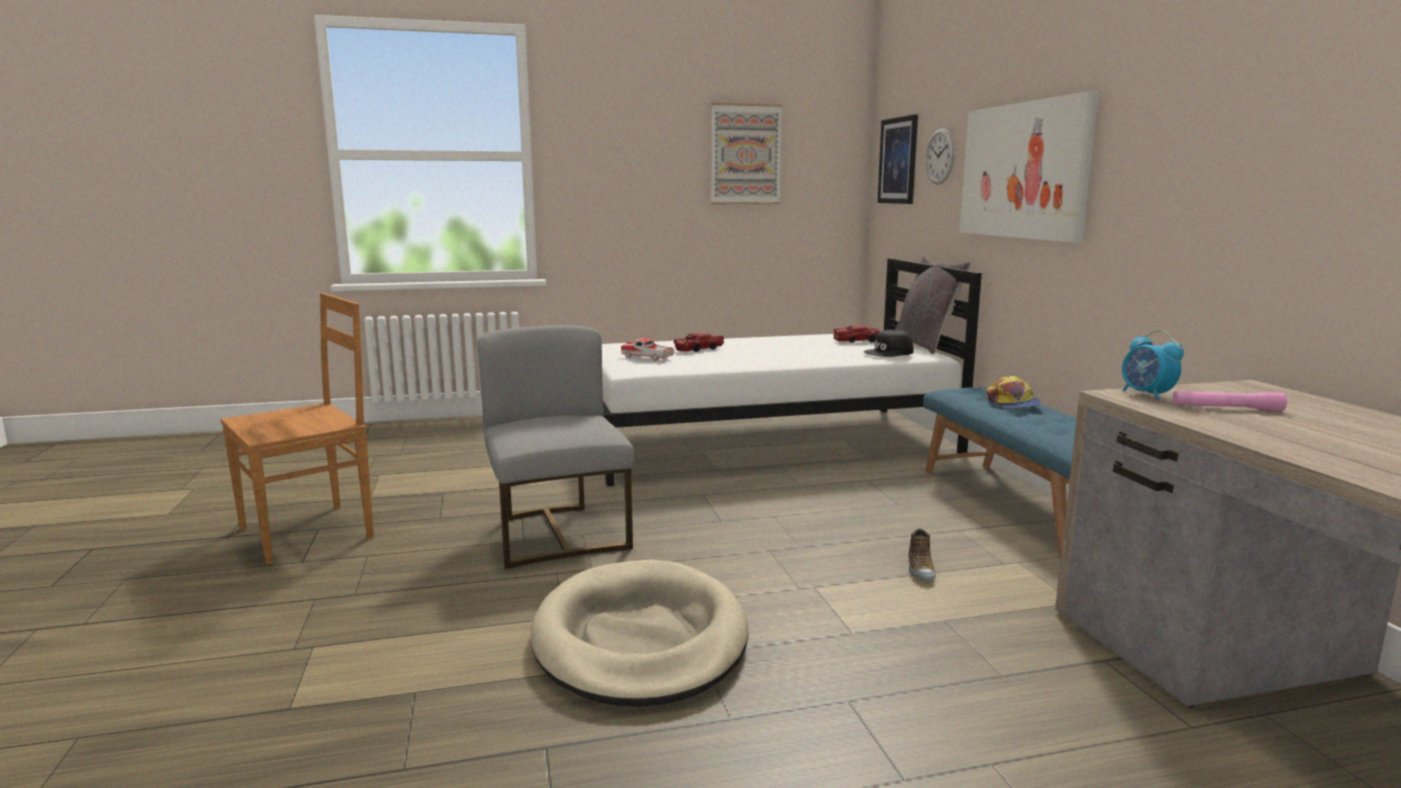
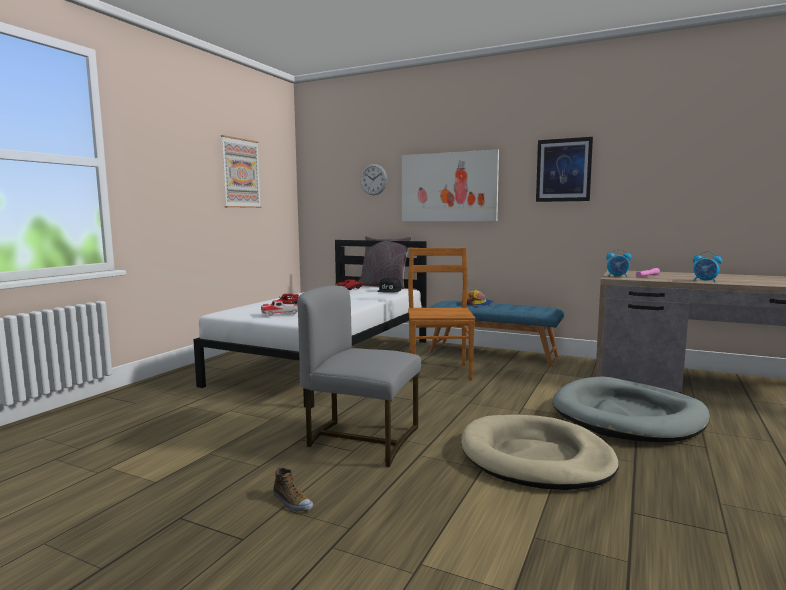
camera: 50 degrees left, 5 degrees down
brown chair [220,293,374,565] -> brown chair moved to [408,248,476,381]
picture [877,114,918,204] -> picture moved to [536,137,593,202]
shoe [908,529,936,580] -> shoe moved to [273,467,313,512]
none -> grey dog bed [553,377,710,442]
none -> alarm clock [693,251,722,282]

